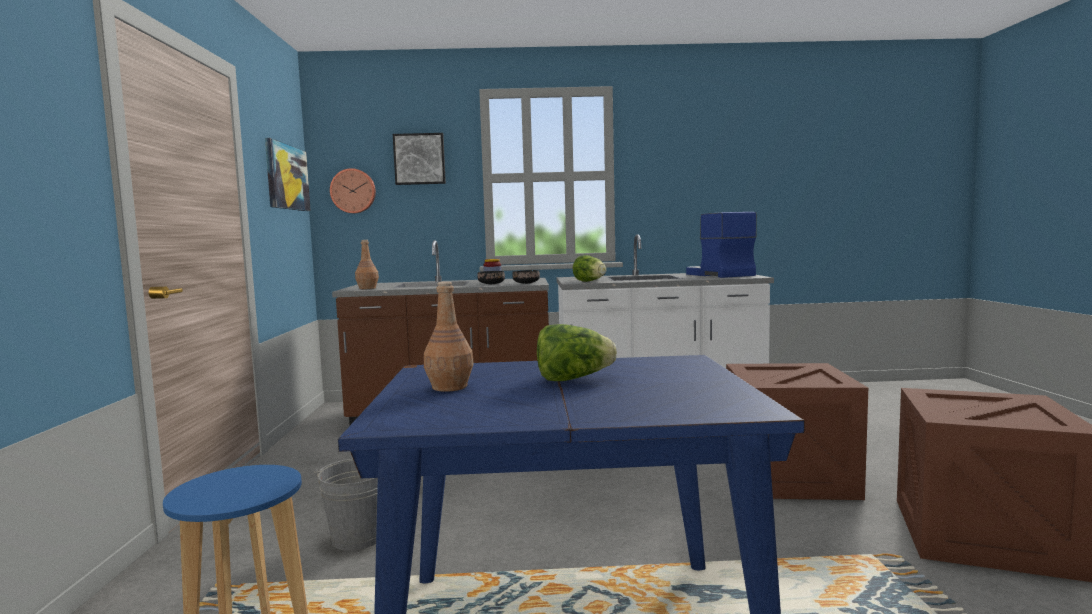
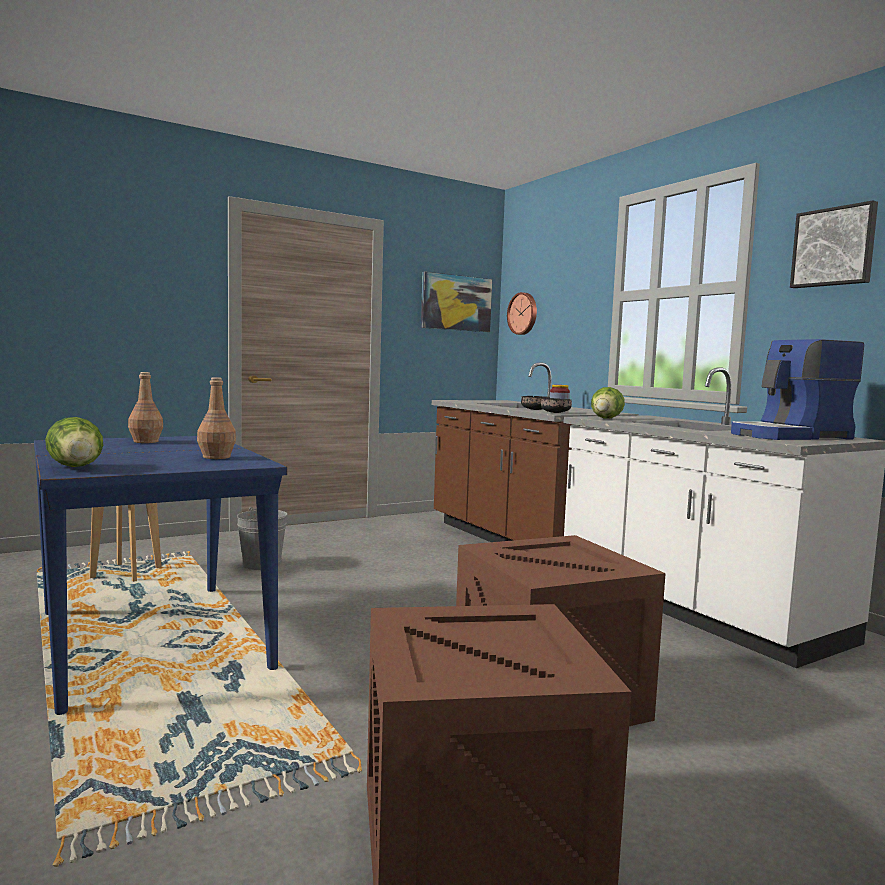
camera: 60 degrees right, 0 degrees up
brown bottle [355,240,379,289] -> brown bottle moved to [197,377,236,459]
picture [393,133,446,185] -> picture moved to [790,200,878,288]
lettuce [537,324,617,381] -> lettuce moved to [45,417,103,467]
coffee machine [686,212,757,278] -> coffee machine turned 150 degrees counterclockwise [731,339,864,440]

